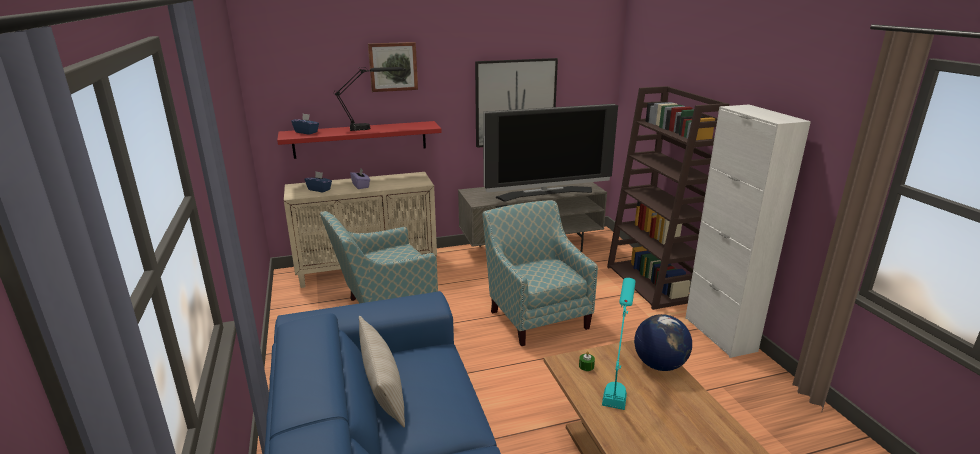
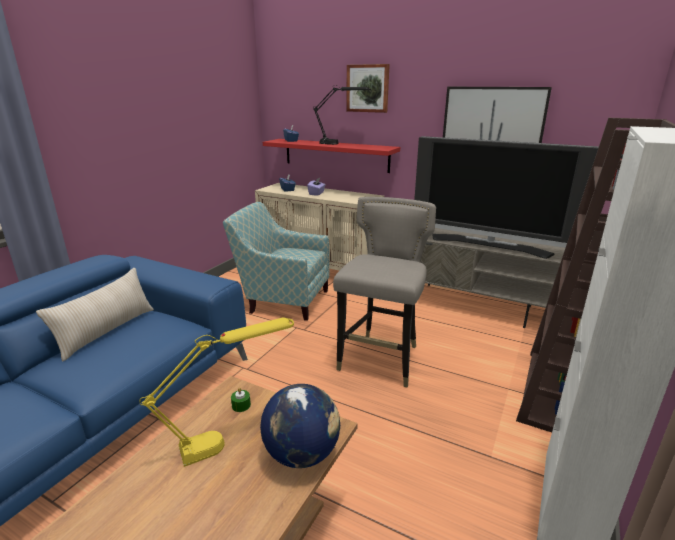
camera: 45 degrees right, 0 degrees up
armchair [483,200,598,346] -> grey stool [333,197,436,388]
turquoise table lamp [602,278,636,410] -> yellow table lamp [140,318,294,467]

